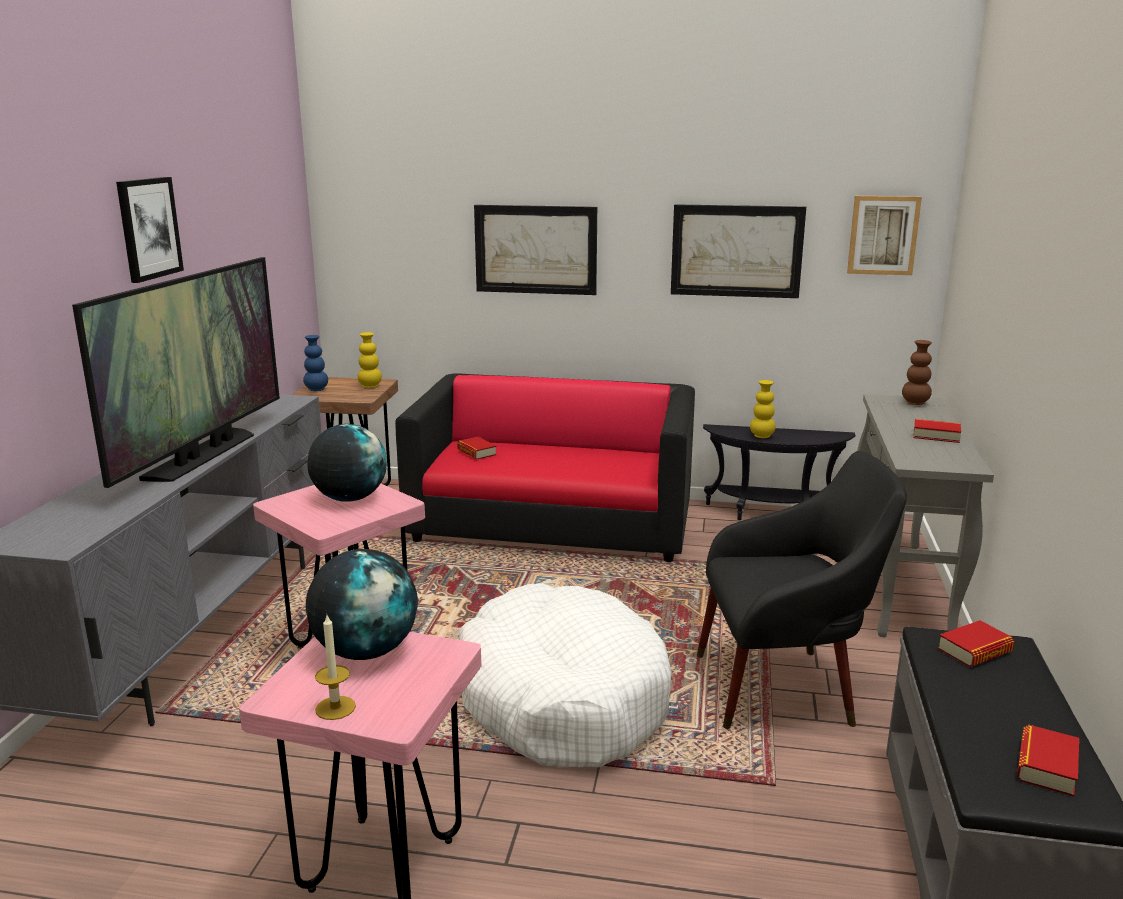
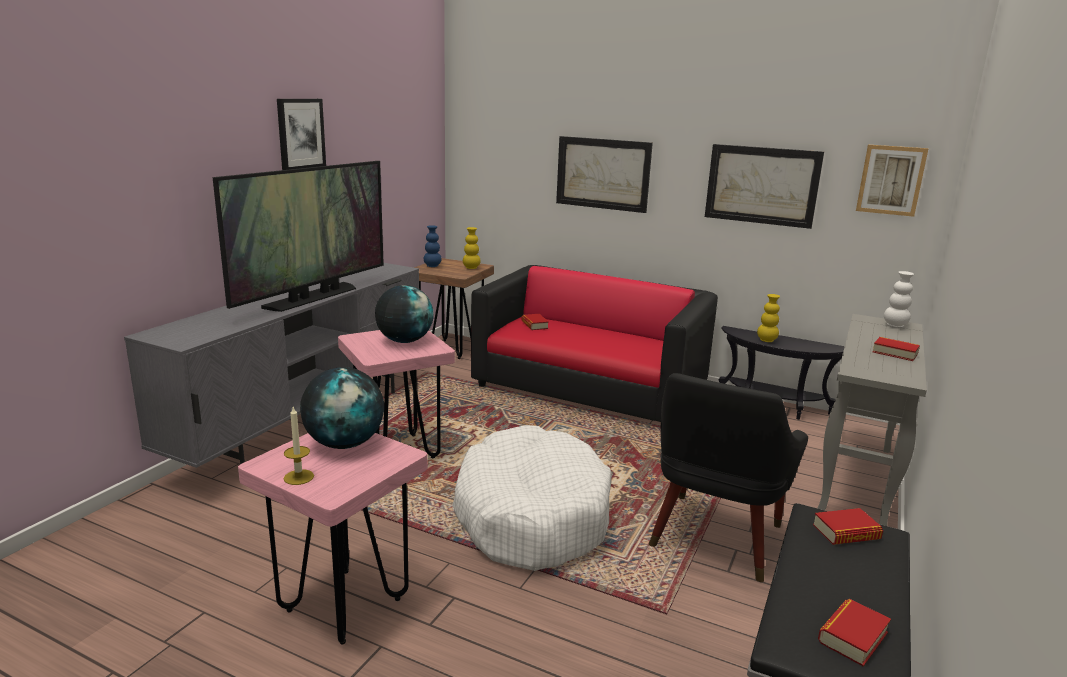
camera: 15 degrees right, 0 degrees up
black armchair [697,451,907,729] -> black armchair turned 105 degrees clockwise [649,373,808,582]
brown vase [902,340,932,405] -> white vase [884,271,914,328]

